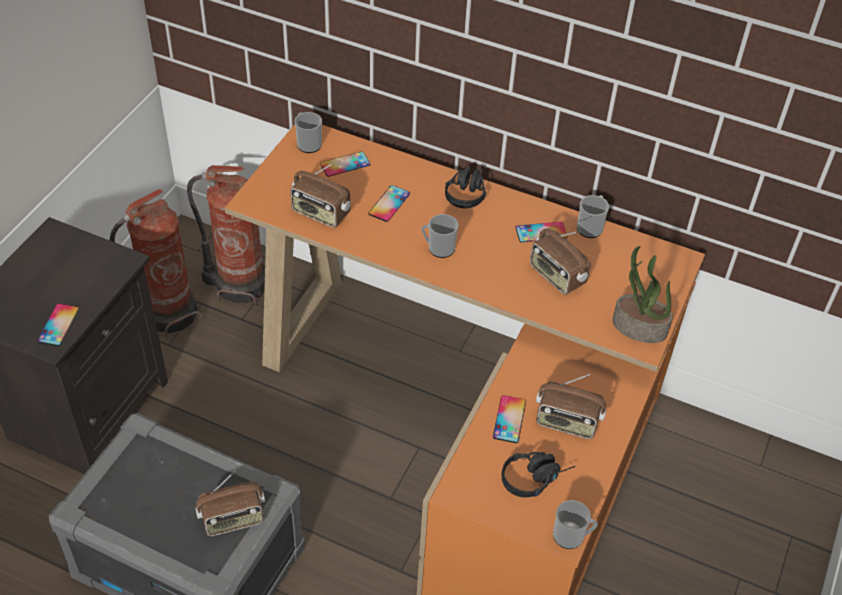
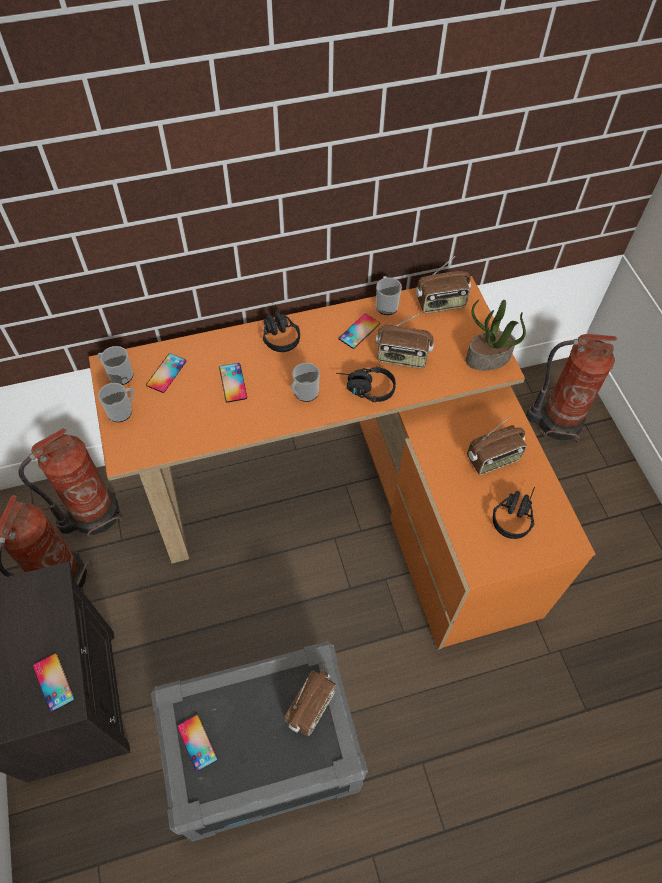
camera: 40 degrees left, 10 degrees up
radio [290,163,351,228] -> radio moved to [416,256,471,313]
phone [493,395,526,443] -> phone moved to [177,715,218,771]
mug [553,500,598,549] -> mug moved to [98,383,134,422]
none -> black headphones [336,367,396,402]
none -> fire extinguisher [526,334,617,442]

